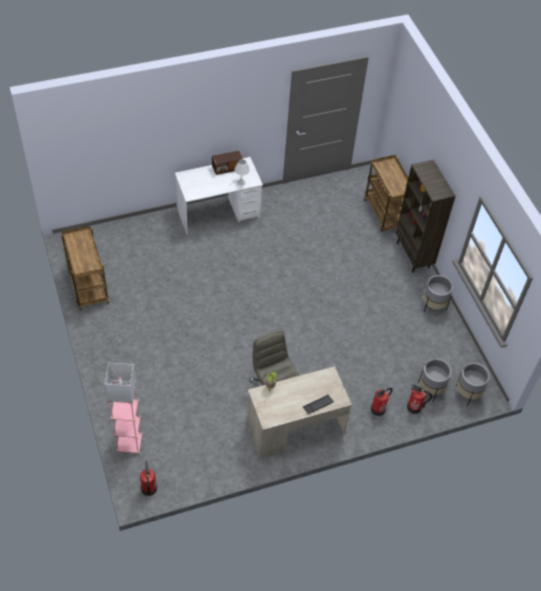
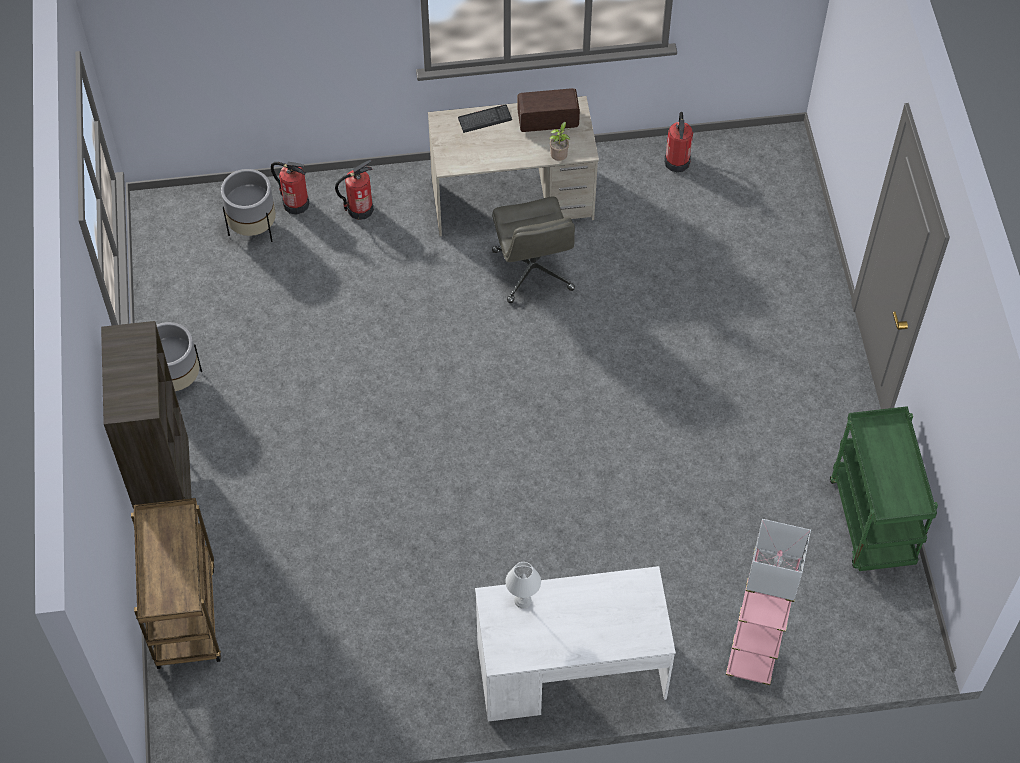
camera: 165 degrees left, 5 degrees up
brown cart [61,225,109,310] -> green cart [830,406,938,571]
pink floor lamp [105,363,142,454] -> pink floor lamp moved to [726,519,811,685]
fire extinguisher [140,460,157,496] -> fire extinguisher moved to [664,112,693,172]
radio [212,151,243,175] -> radio moved to [517,88,580,132]
grey planter [456,363,490,406] -> none

